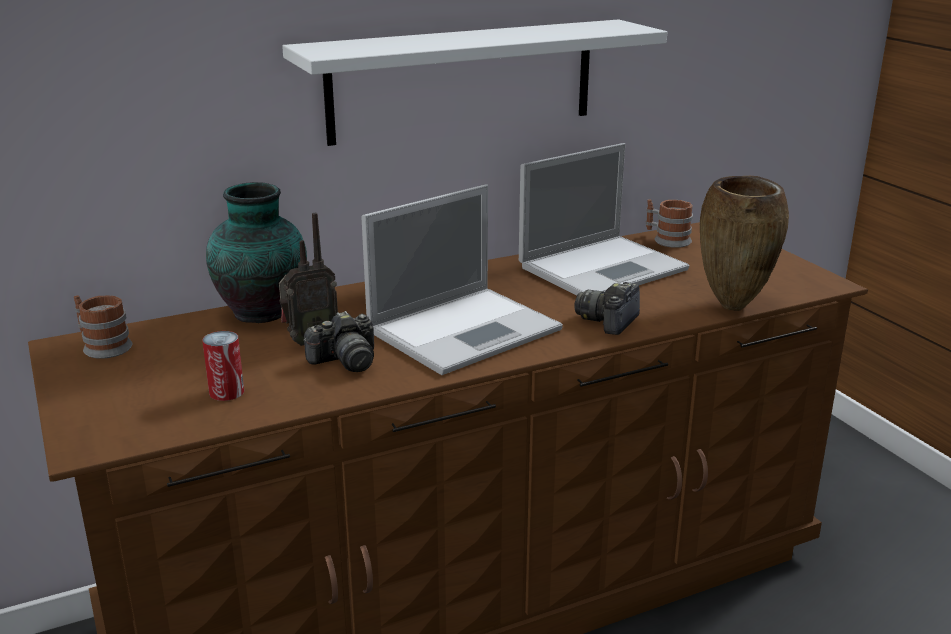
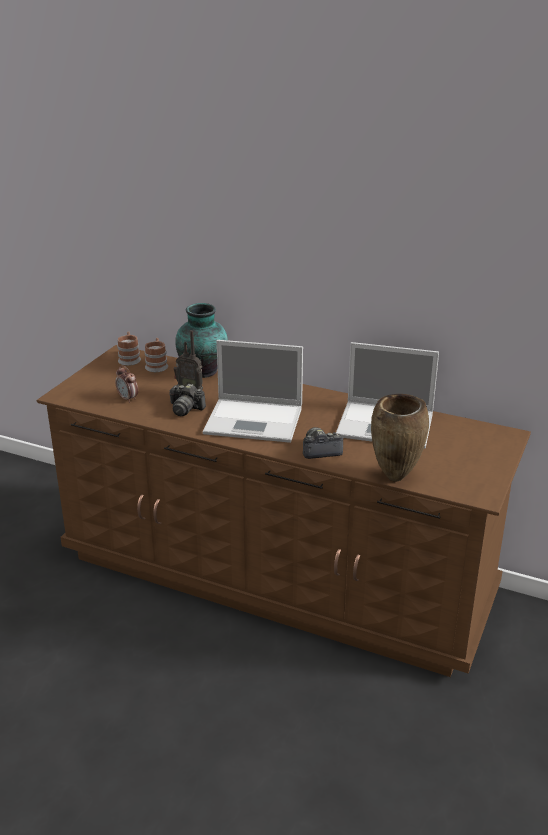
camera: 50 degrees right, 5 degrees up
can [202,331,244,401] -> alarm clock [115,365,138,403]
white shelf [282,19,667,146] -> none
mug [646,199,693,248] -> mug moved to [145,338,168,372]

